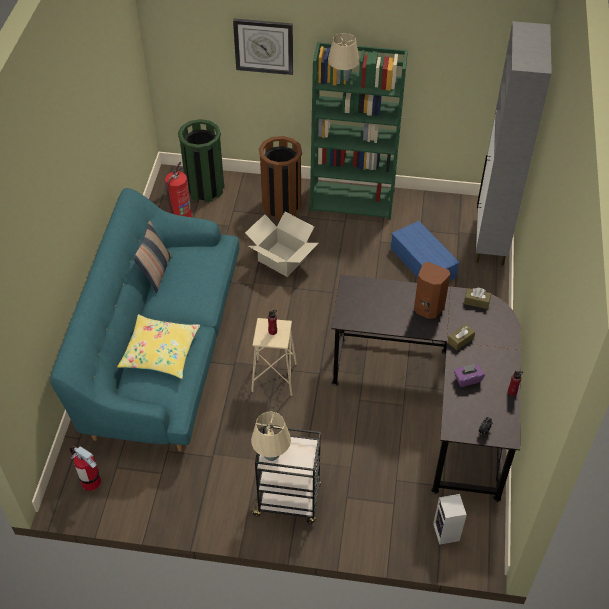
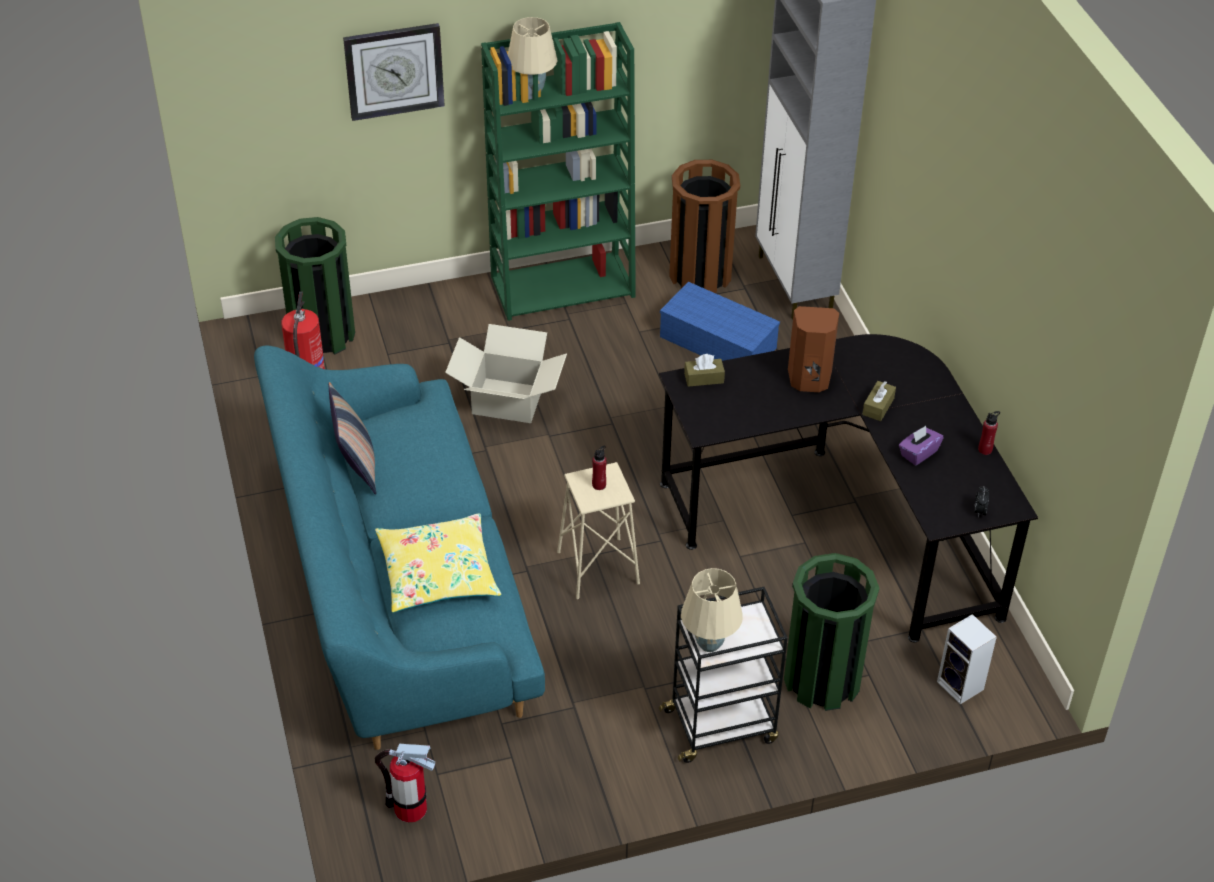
camera: 25 degrees left, 5 degrees down
brown trash can [259,136,302,220] -> brown trash can moved to [669,160,740,293]
brown tissue box [464,288,491,309] -> brown tissue box moved to [684,354,725,387]
none -> green trash can [784,553,879,711]

